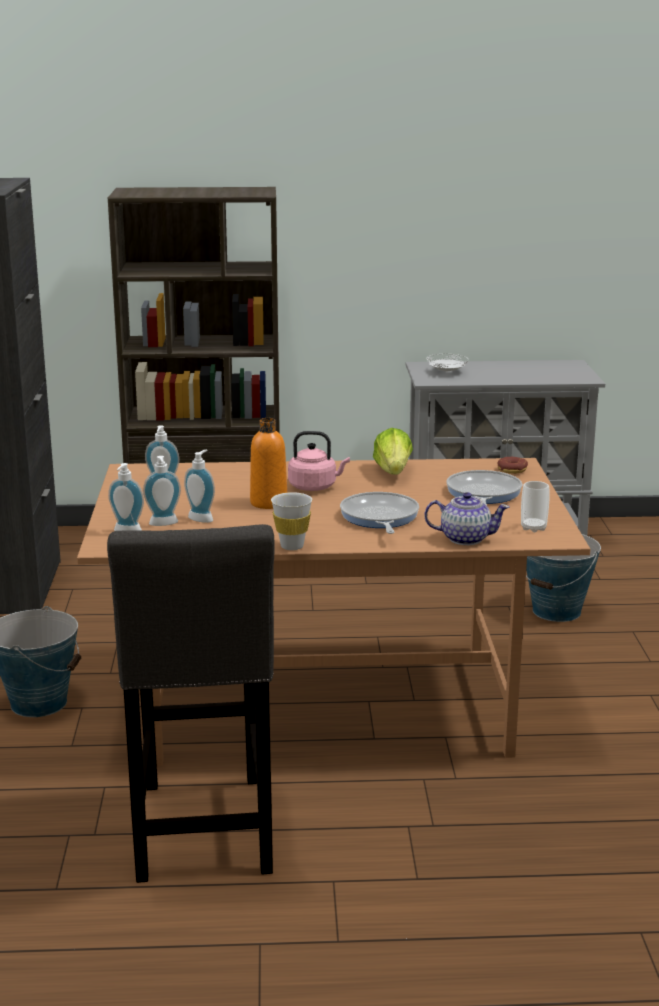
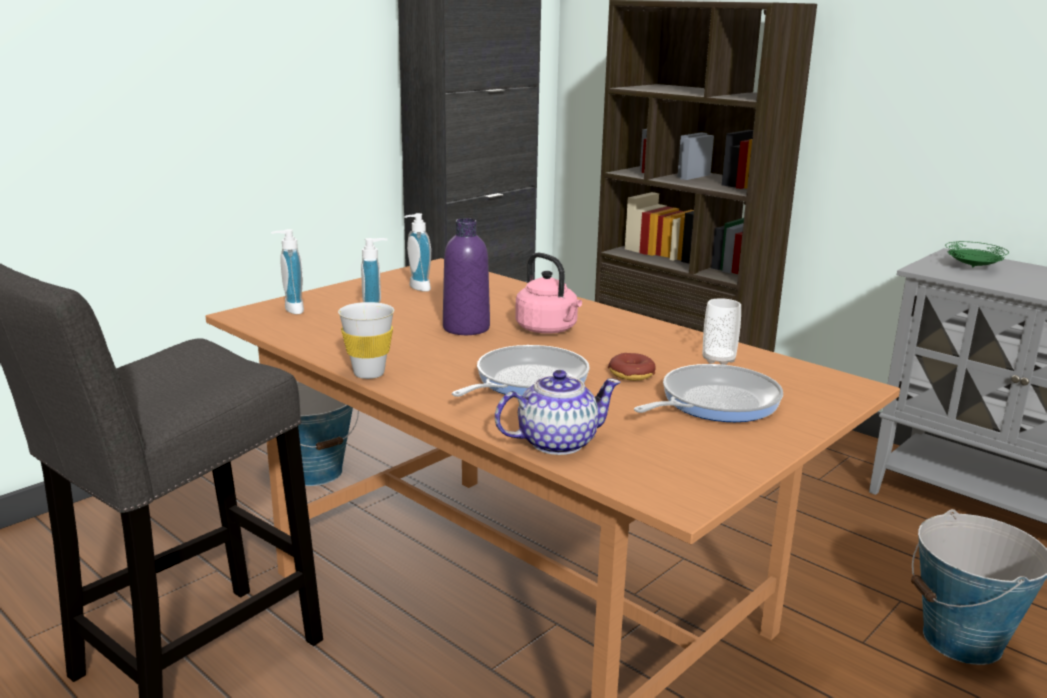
camera: 45 degrees right, 0 degrees up
soap dispenser [143,456,181,526] -> none
orange bottle [250,418,287,509] -> purple bottle [443,218,490,335]
lettuce [373,428,413,475] -> none
teapot [424,492,510,545] -> teapot turned 75 degrees counterclockwise [495,370,621,455]
white plate [426,354,468,372] -> green plate [945,241,1009,267]
donut [497,457,528,474] -> donut moved to [608,353,656,381]
cup [521,481,550,532] -> cup moved to [703,298,741,365]

